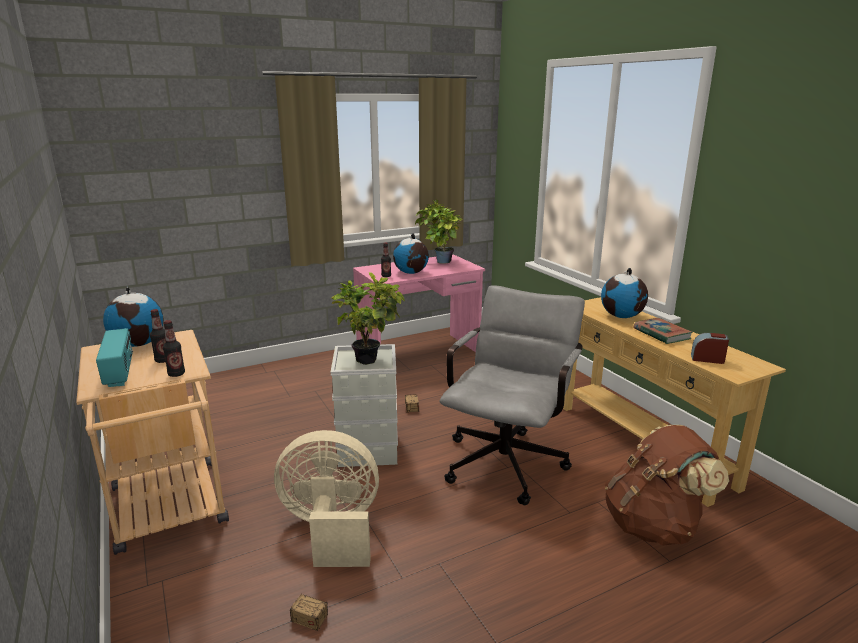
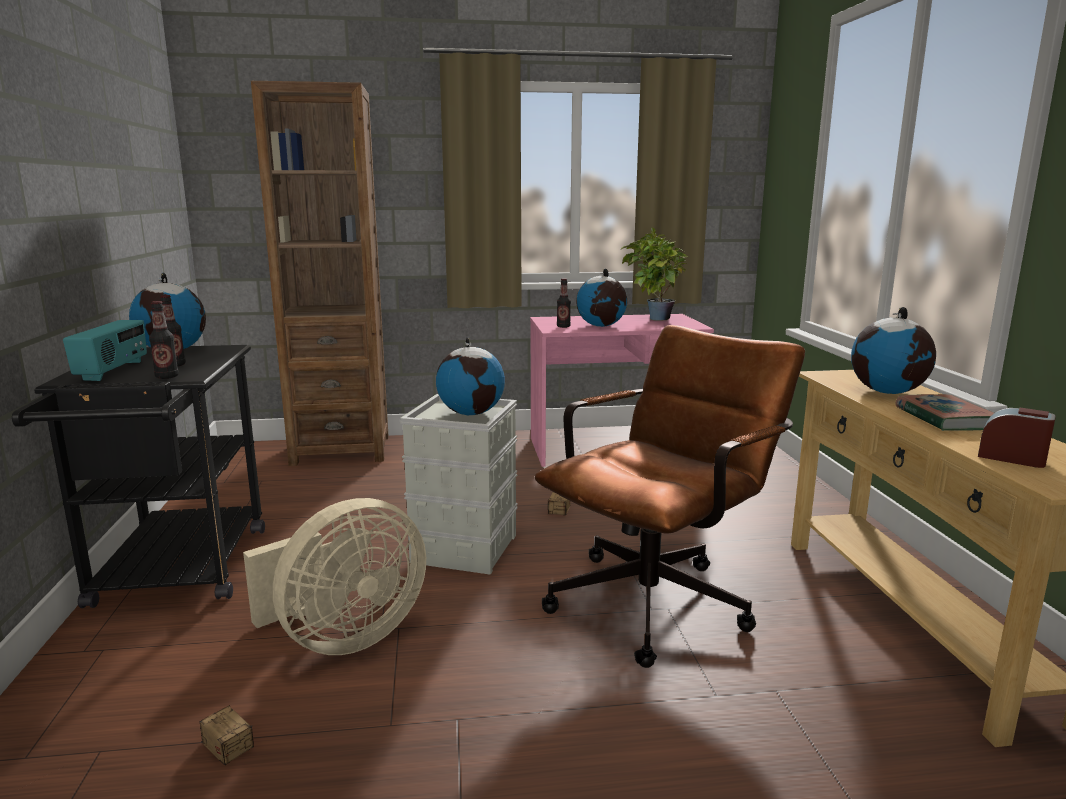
camera: 20 degrees right, 5 degrees down
beige cart [76,330,229,555] -> black cart [12,345,265,608]
beige fan [274,430,379,567] -> beige fan turned 120 degrees clockwise [243,498,426,655]
potted plant [331,272,405,365] -> globe [436,337,505,415]
grey office chair [439,285,585,505] -> brown office chair [535,325,805,668]
brown backpack [605,425,729,546] -> none
none -> brown bookcase [251,81,389,466]

